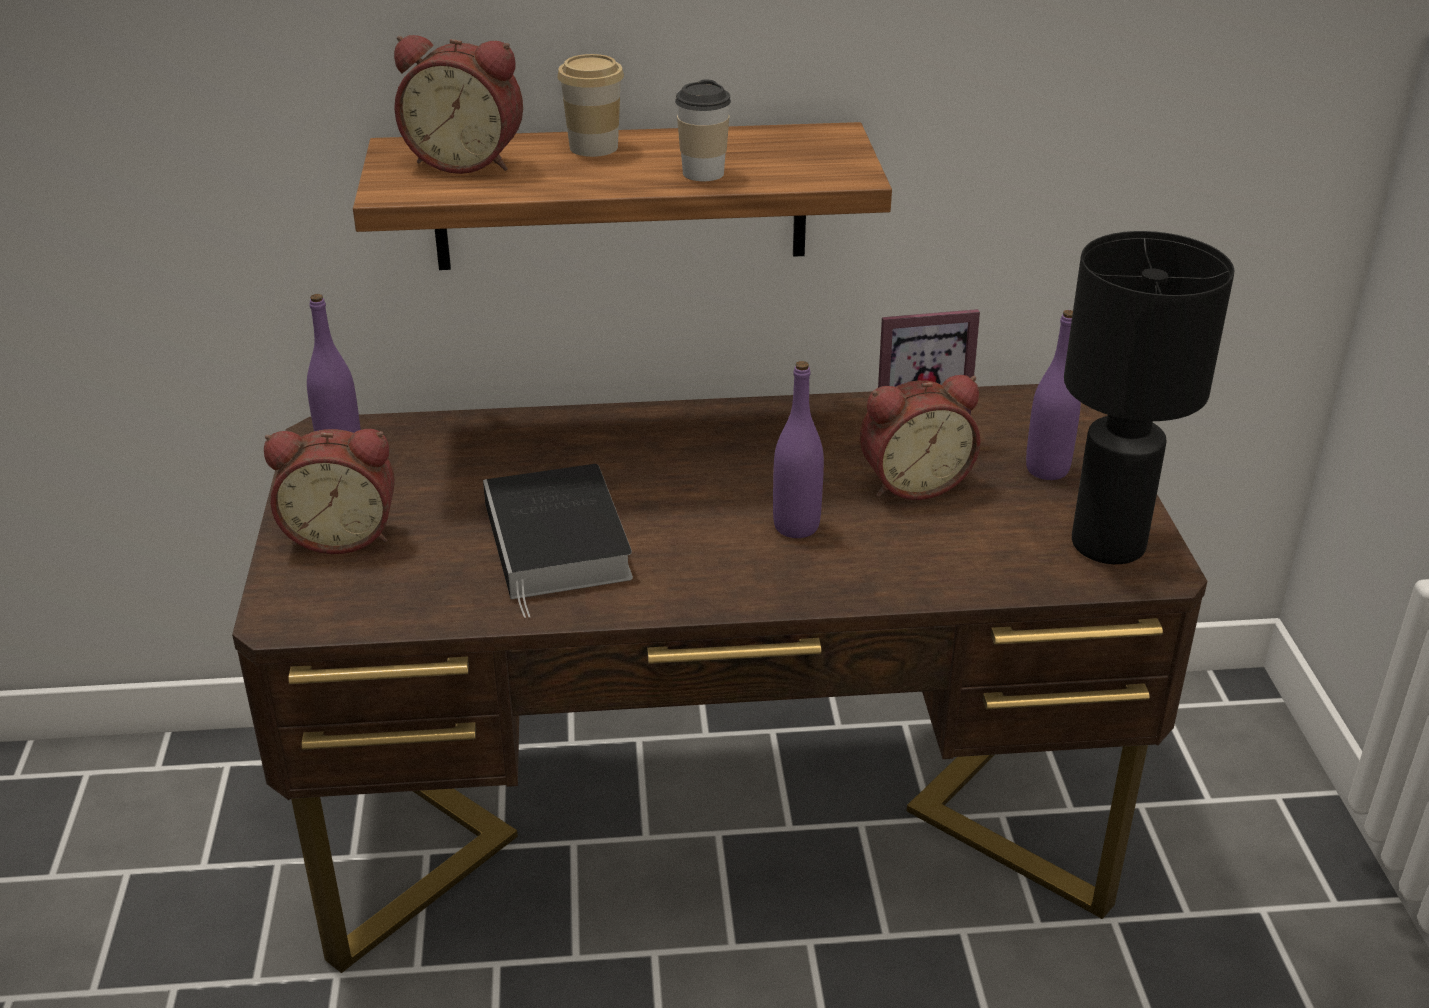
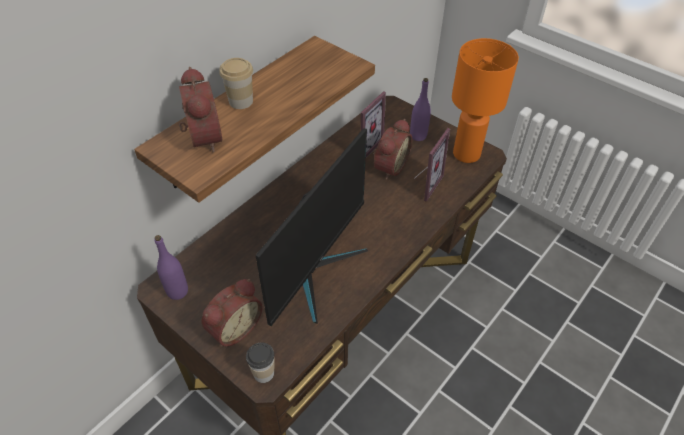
camera: 45 degrees left, 15 degrees up
alarm clock [394,35,523,174] -> alarm clock turned 75 degrees counterclockwise [179,67,222,152]
book [483,464,633,618] -> monitor [256,128,368,326]
cup [675,79,731,181] -> cup moved to [246,343,275,383]
purple bottle [773,361,824,538] -> none
black table lamp [1064,231,1234,564] -> orange table lamp [452,38,519,163]
none -> picture frame [413,128,450,202]

